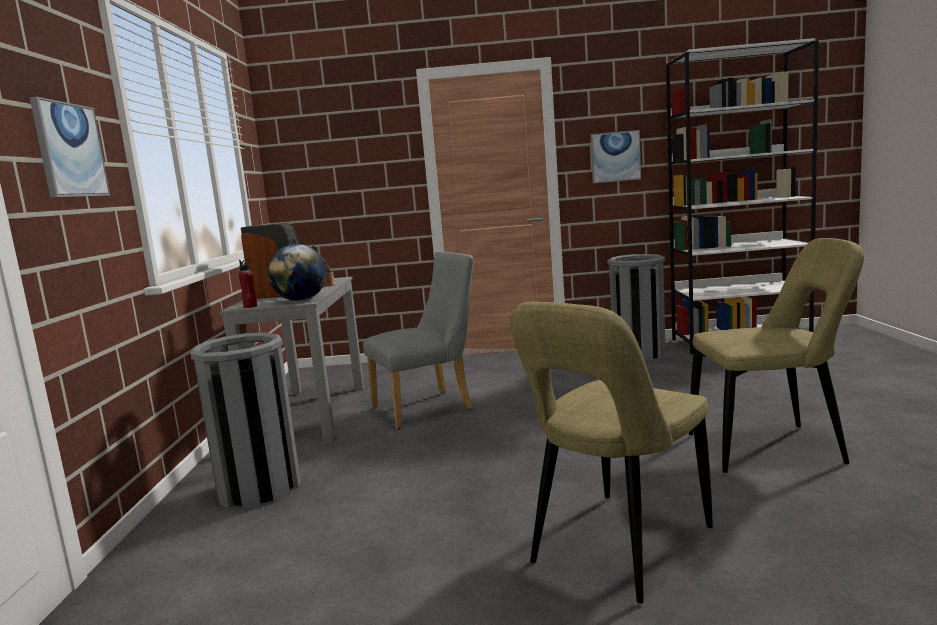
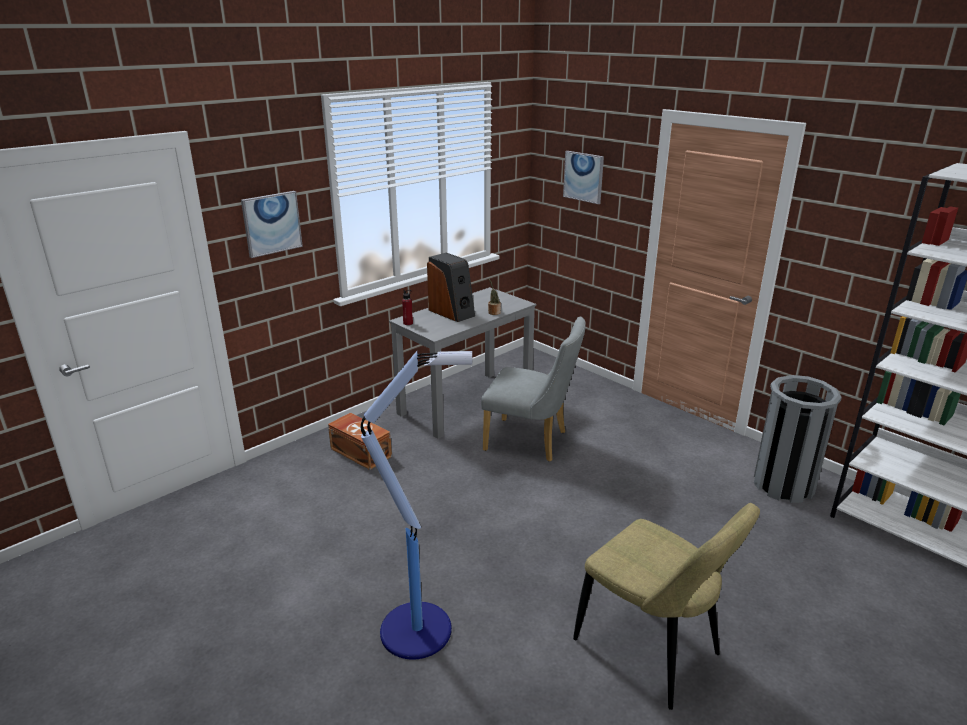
camera: 45 degrees right, 15 degrees up
grey trash can [190,332,301,509] -> brown storage box [328,413,392,470]
globe [268,244,327,301] -> none
beige chair [509,302,713,604] -> floor lamp [361,351,472,660]
picture [591,130,641,183] -> picture moved to [563,151,604,204]

